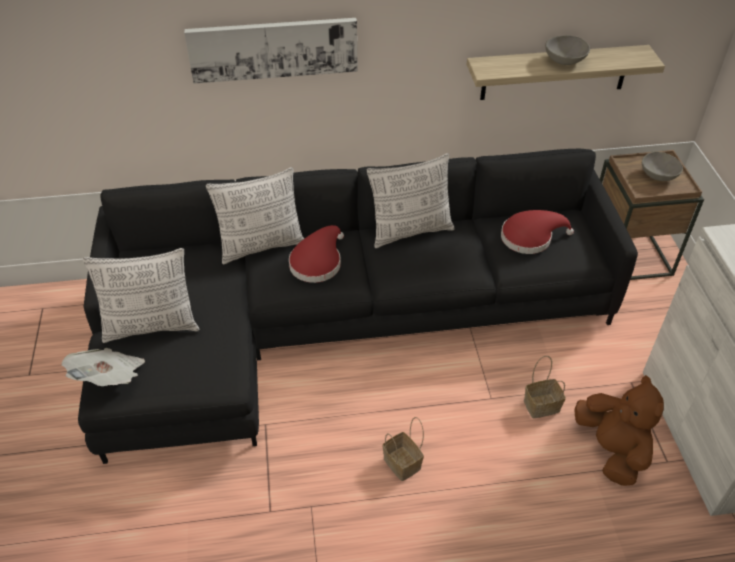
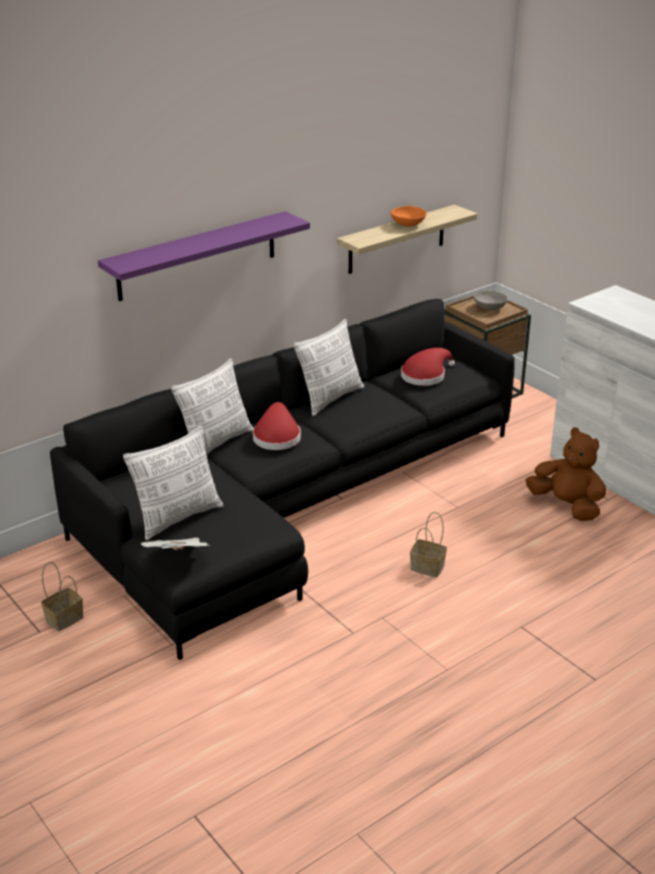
camera: 30 degrees left, 15 degrees down
picture [184,18,357,84] -> purple shelf [98,211,310,301]
basket [524,356,566,418] -> basket moved to [41,562,84,631]
grey bowl [545,35,590,65] -> orange bowl [391,206,427,226]

